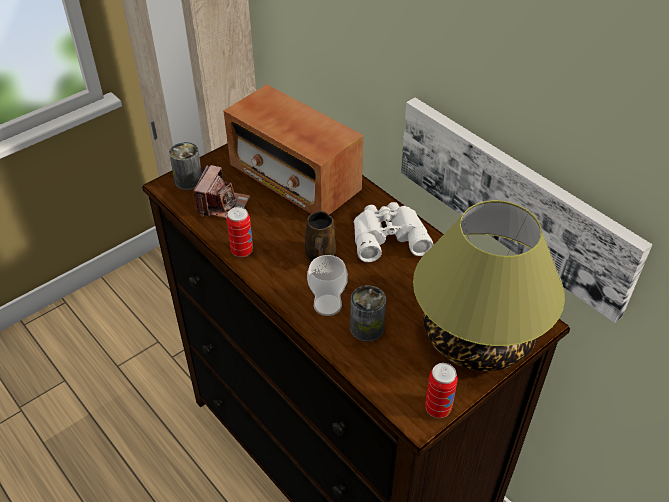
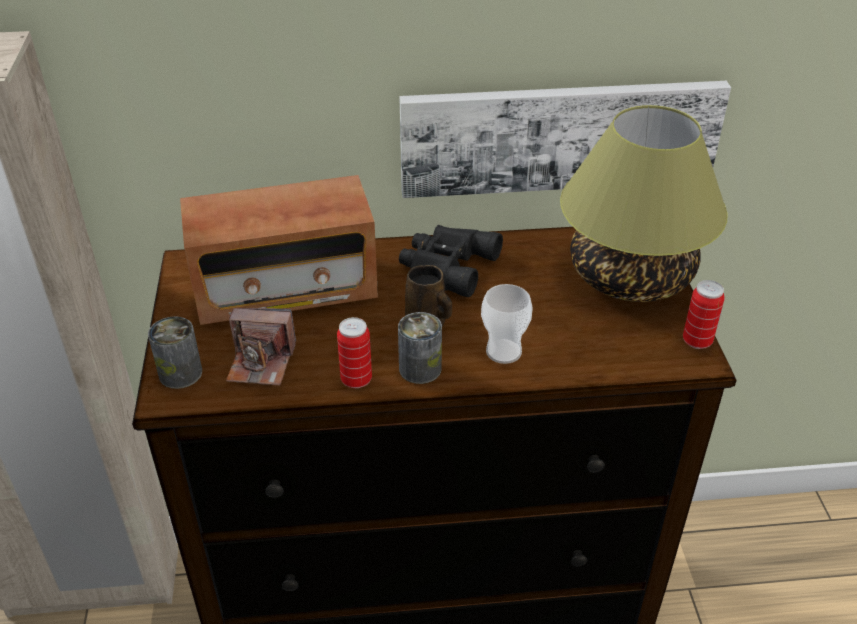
camera: 55 degrees left, 5 degrees down
camera [193,165,250,219] -> camera turned 135 degrees clockwise [226,308,296,386]
can [350,285,386,342] -> can moved to [398,312,442,384]
white binoculars [354,202,433,262] -> black binoculars [399,225,503,297]

